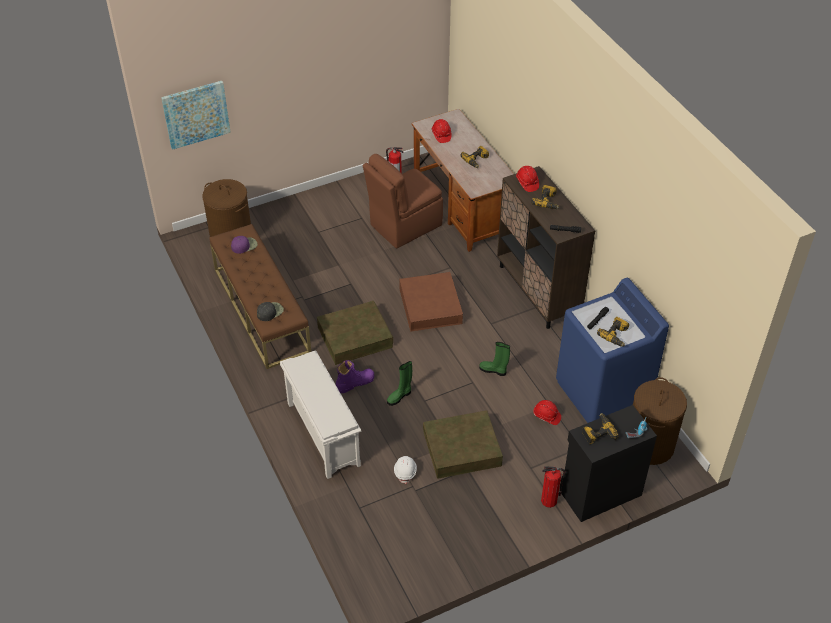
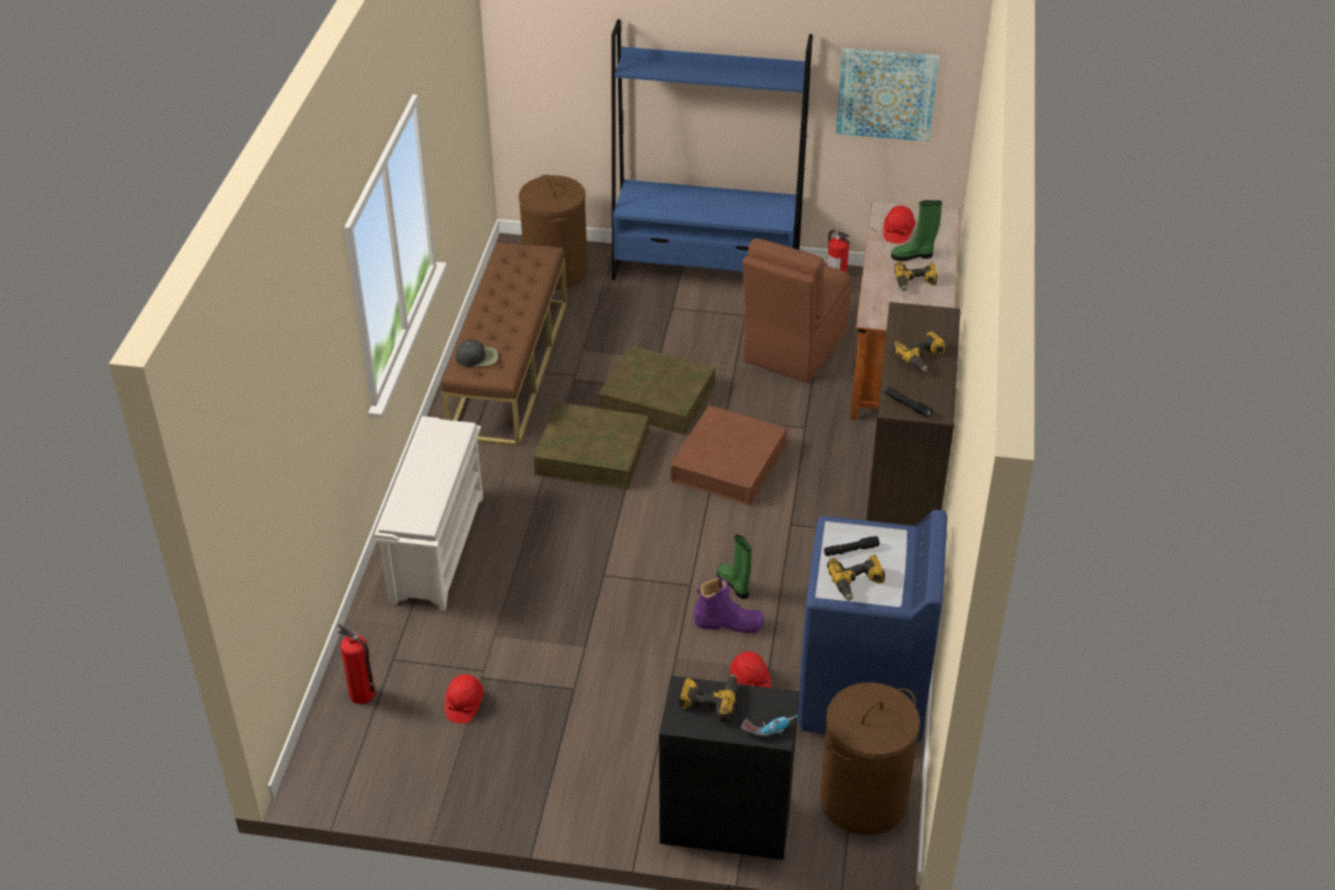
camera: 35 degrees right, 5 degrees down
picture [161,81,231,150] -> picture moved to [836,48,939,142]
purple cap [231,236,258,254] -> none
purple boot [336,360,375,393] -> purple boot moved to [694,577,764,633]
brown chair [363,154,443,248] -> brown chair turned 60 degrees counterclockwise [743,238,851,382]
green boot [387,361,412,406] -> green boot moved to [891,200,942,261]
white hard hat [394,456,417,484] -> none
brown storage box [423,410,503,479] -> brown storage box moved to [598,346,716,435]
red hard hat [516,166,539,192] -> red hard hat moved to [445,674,484,724]
fire extinguisher [541,466,566,508] -> fire extinguisher moved to [338,624,375,704]
none -> blue bookcase [611,19,813,280]

